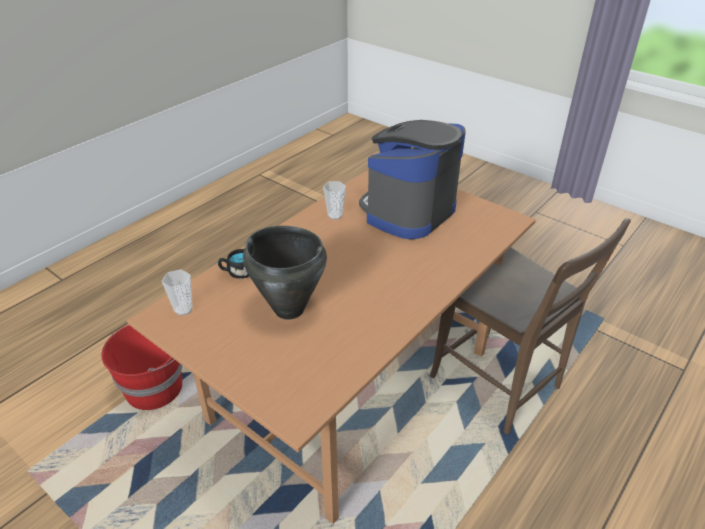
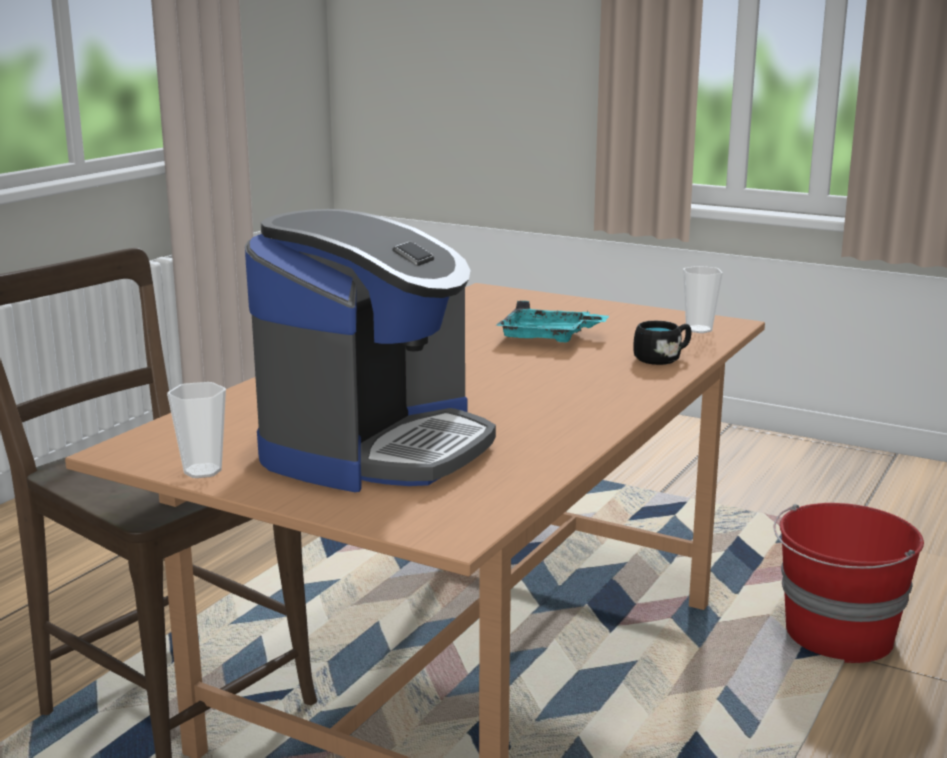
camera: 170 degrees right, 20 degrees down
black cooking pot [243,226,327,320] -> turquoise tray [496,301,609,343]
cup [323,181,346,220] -> cup moved to [167,382,226,478]

